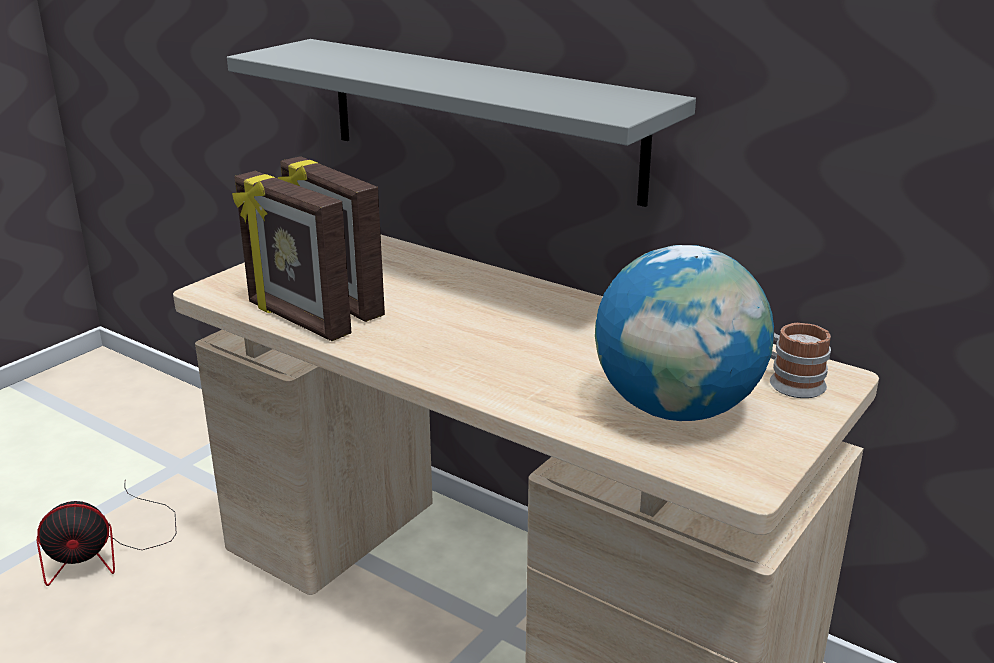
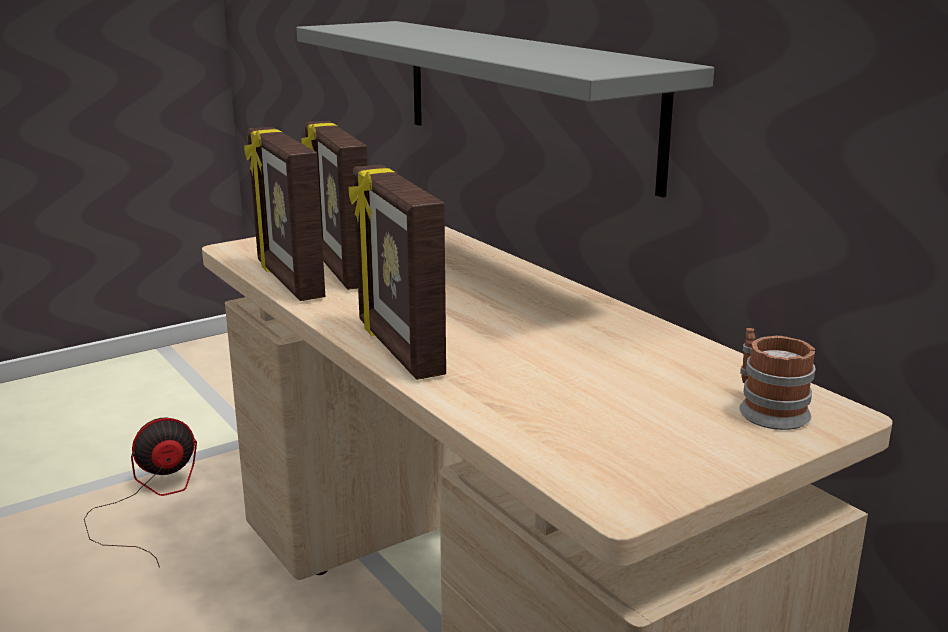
camera: 20 degrees right, 5 degrees down
fan [37,488,177,586] -> fan turned 150 degrees clockwise [84,417,197,568]
globe [595,245,774,421] -> none
none -> picture frame [349,164,446,380]

